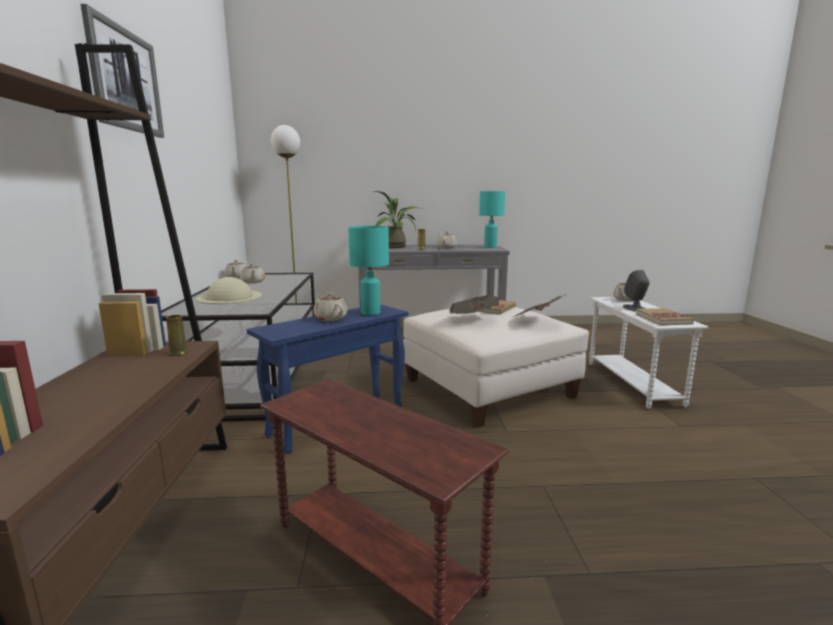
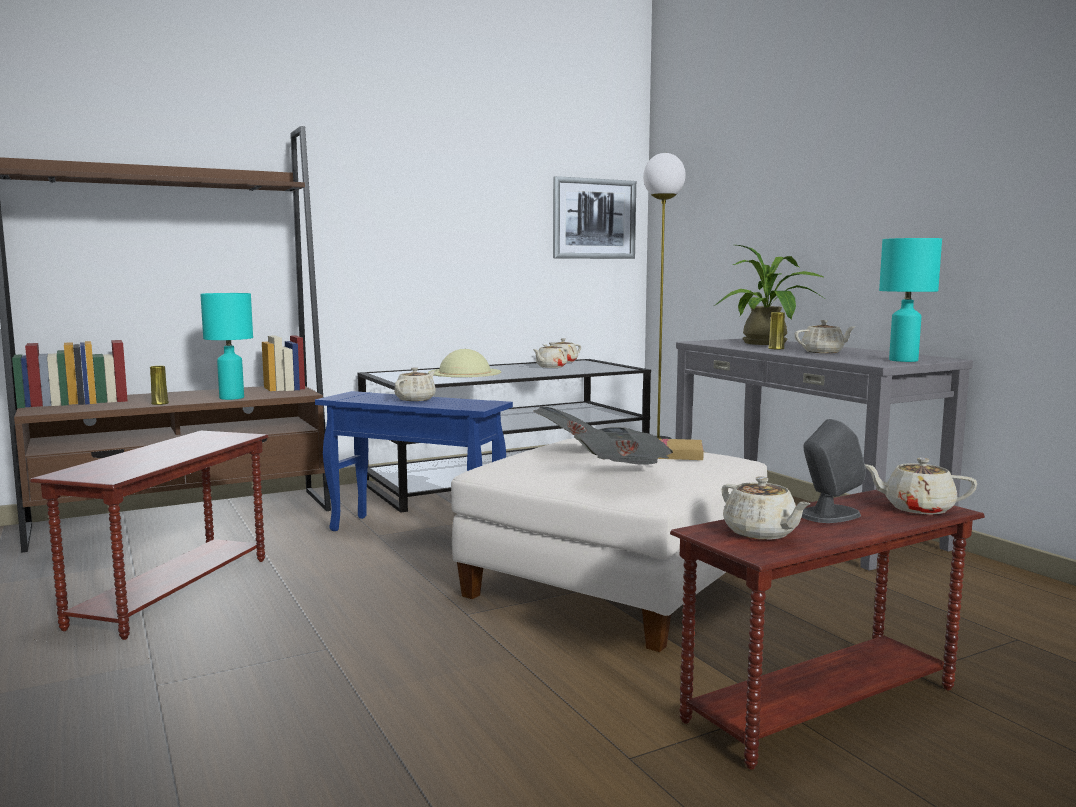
camera: 65 degrees right, 5 degrees down
picture [81,4,164,138] -> picture moved to [553,176,636,259]
yellow vase [166,315,188,356] -> yellow vase moved to [150,366,169,405]
turquoise table lamp [348,226,389,315] -> turquoise table lamp moved to [200,293,253,400]
white side table [589,297,708,409] -> brown side table [670,489,985,770]
book [636,308,694,325] -> beige teapot [722,476,811,540]

